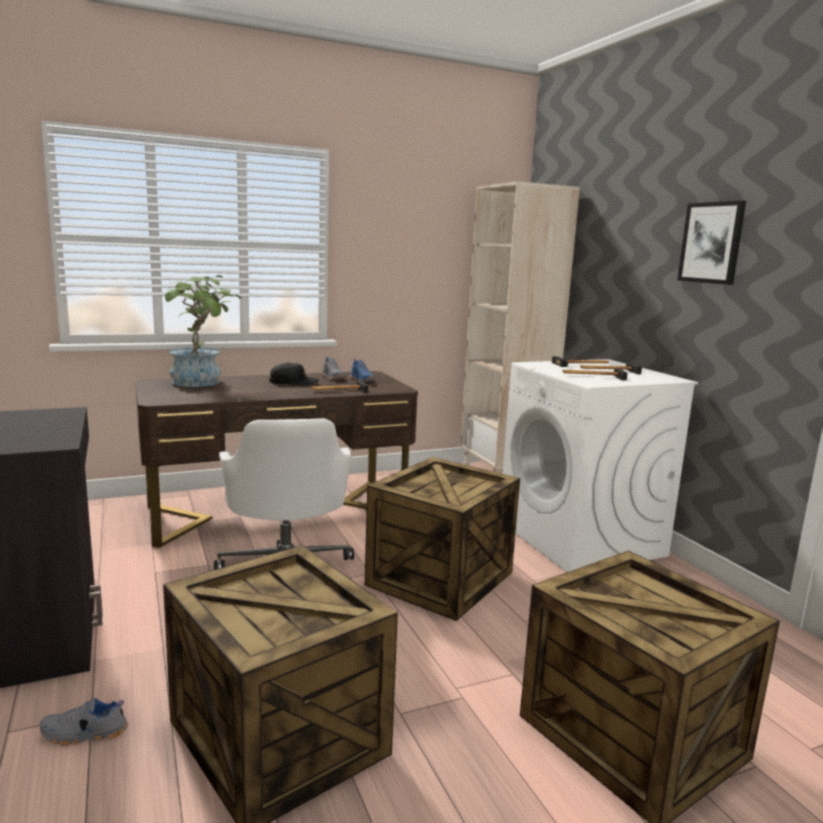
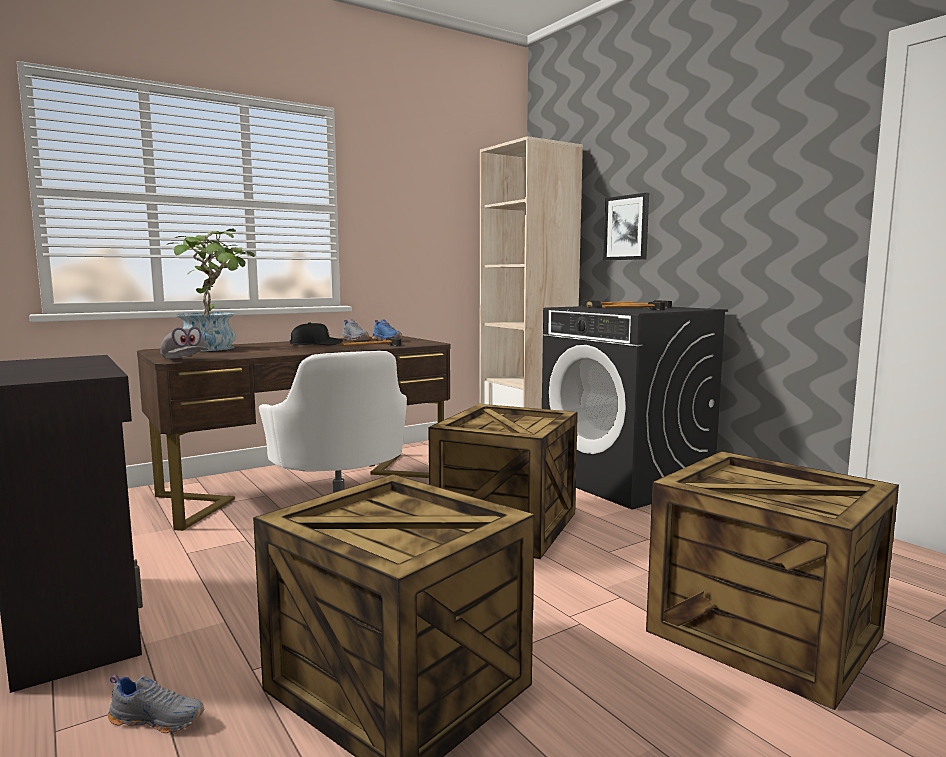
camera: 10 degrees left, 5 degrees down
grey shoe [40,698,128,746] -> grey shoe turned 150 degrees counterclockwise [108,675,204,733]
white washing machine [503,359,698,572] -> black washing machine [542,306,728,510]
picture [677,201,746,285] -> picture moved to [604,193,649,260]
none -> grey cap [160,326,208,358]

